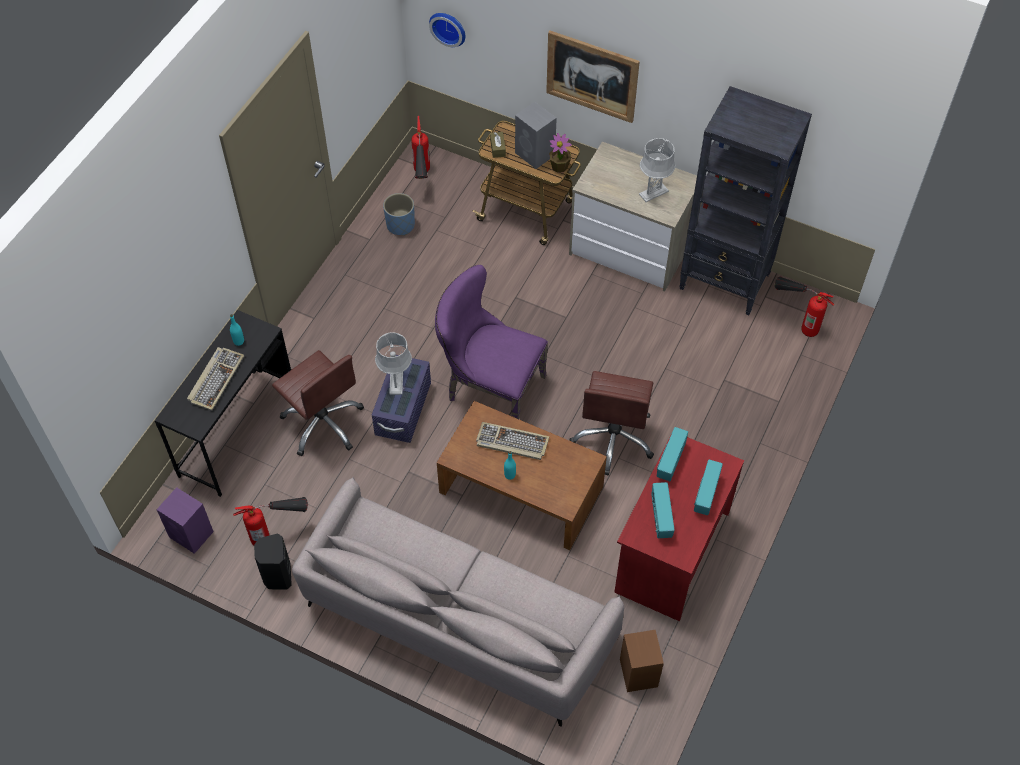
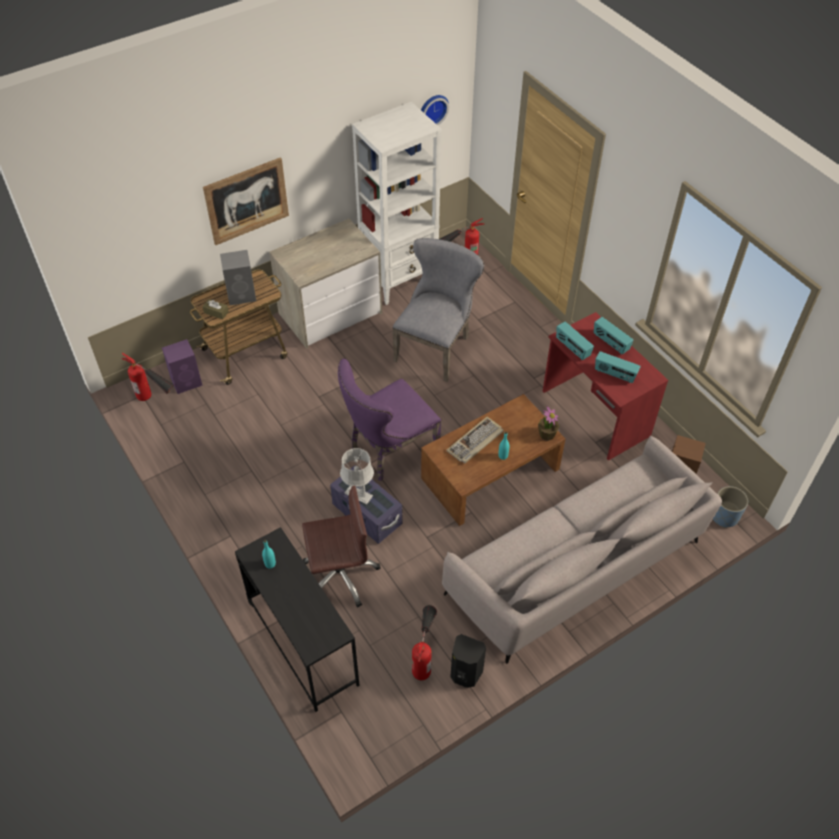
camera: 60 degrees left, 5 degrees down
purple speaker [157,487,214,554] -> purple speaker moved to [162,339,202,394]
keyboard [187,347,244,410] -> none
blue planter [383,193,415,236] -> blue planter moved to [713,486,748,528]
wall clock [429,13,465,47] -> wall clock moved to [421,95,449,125]
potted plant [549,133,572,173] -> potted plant moved to [538,406,559,441]
brown office chair [569,371,654,476] -> none
grey table lamp [639,138,675,202] -> none
black bookcase [679,86,812,315] -> white bookcase [352,102,442,305]
none -> grey chair [392,238,484,382]

